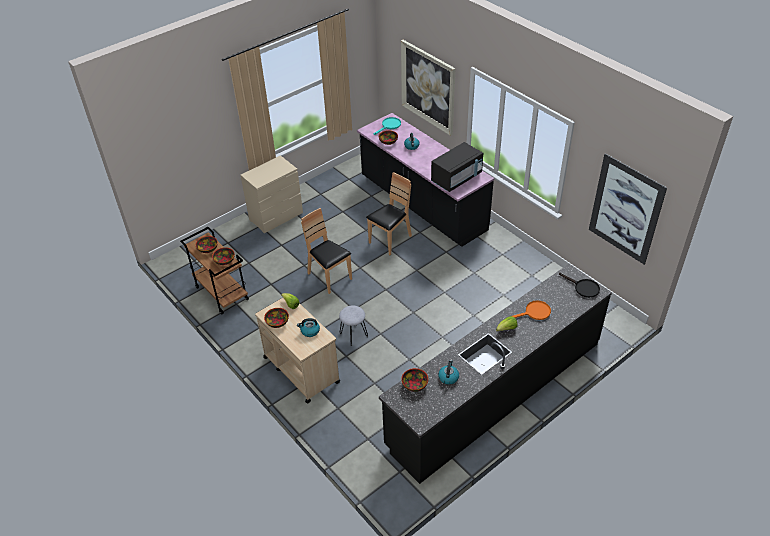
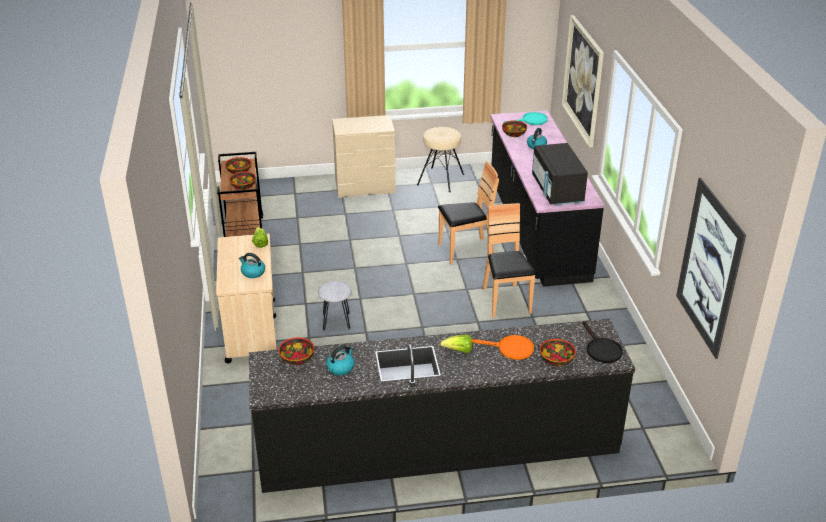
camera: 30 degrees right, 10 degrees down
bowl [264,308,289,328] -> bowl moved to [540,339,576,366]
brown chair [301,208,352,294] -> brown chair moved to [483,203,537,318]
black microwave [431,142,483,192] -> black microwave turned 90 degrees clockwise [532,143,588,206]
none -> beige stool [417,127,464,192]

